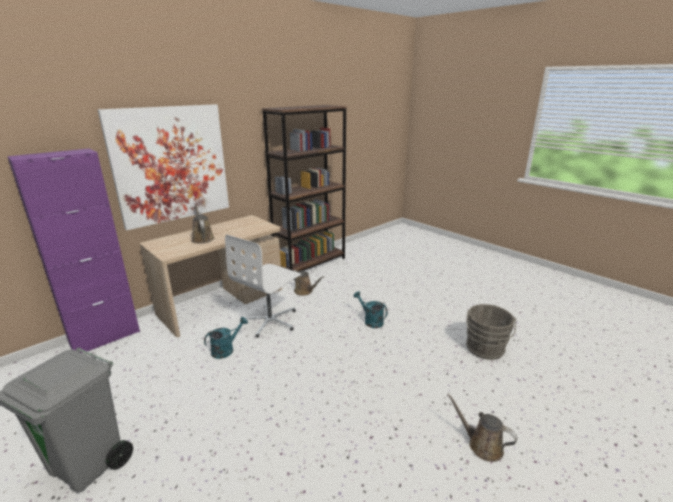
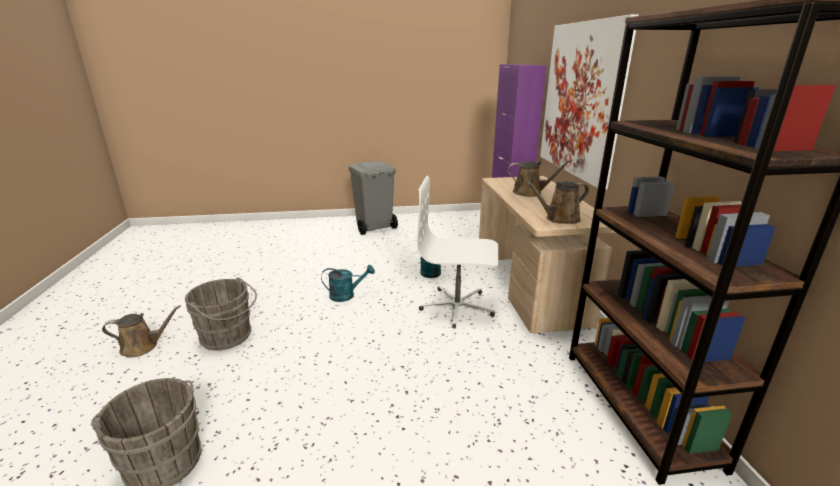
camera: 125 degrees right, 0 degrees up
white office chair [225,235,301,338] -> white office chair turned 60 degrees counterclockwise [417,176,498,328]
brown watering can [294,270,324,296] -> brown watering can moved to [526,181,589,224]
turquoise watering can [354,291,388,328] -> turquoise watering can moved to [321,265,375,302]
none -> grey bucket [185,277,257,351]

